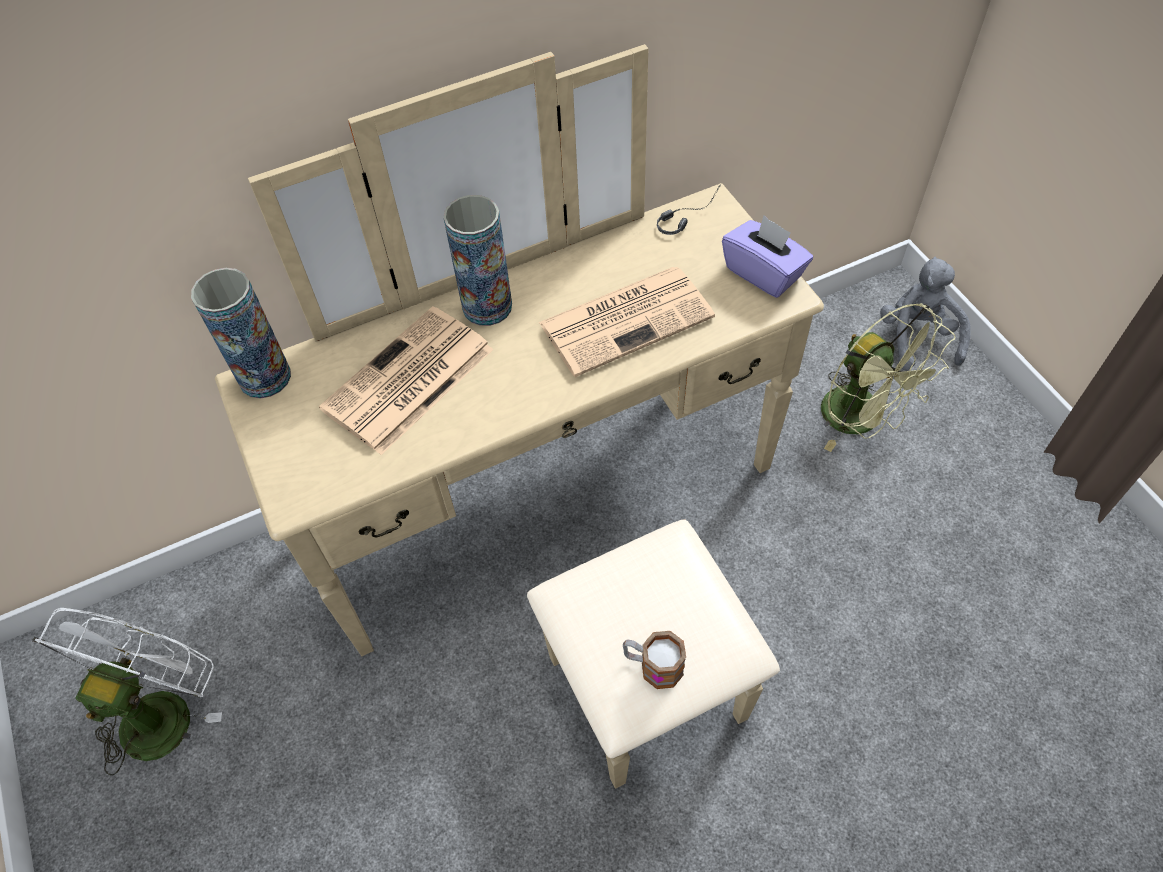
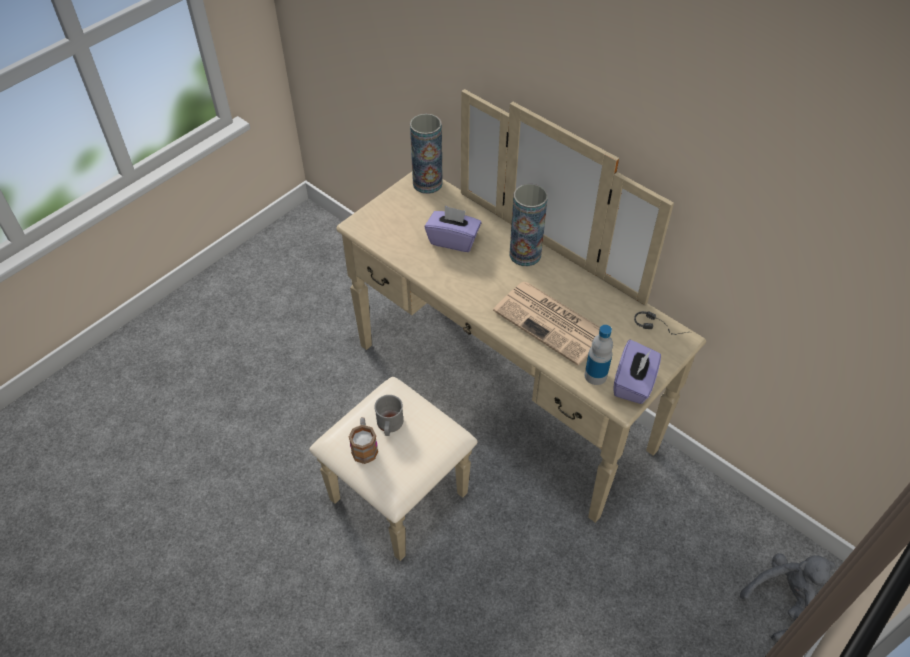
camera: 65 degrees right, 5 degrees down
white fan [32,608,222,776] -> none
newspaper [319,306,494,455] -> purple tissue box [425,206,481,252]
green fan [821,303,955,452] -> none
none -> grey mug [374,395,403,436]
none -> bottle [584,325,613,385]

